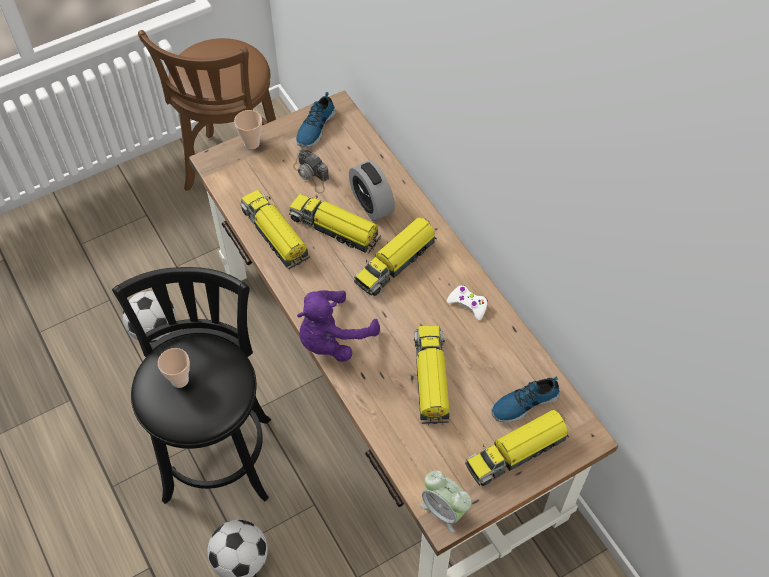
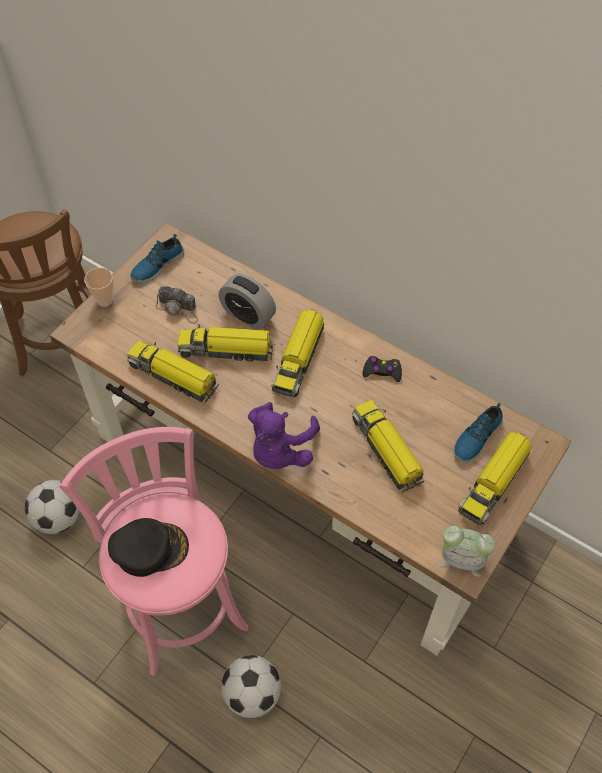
camera: 25 degrees left, 0 degrees up
black stool [112,267,271,504] -> pink stool [60,427,249,676]
cup [158,348,190,388] -> black cap [108,518,189,577]
shoe [296,92,336,148] -> shoe turned 45 degrees clockwise [130,234,184,283]
white game controller [447,285,488,320] -> black game controller [362,356,402,382]

